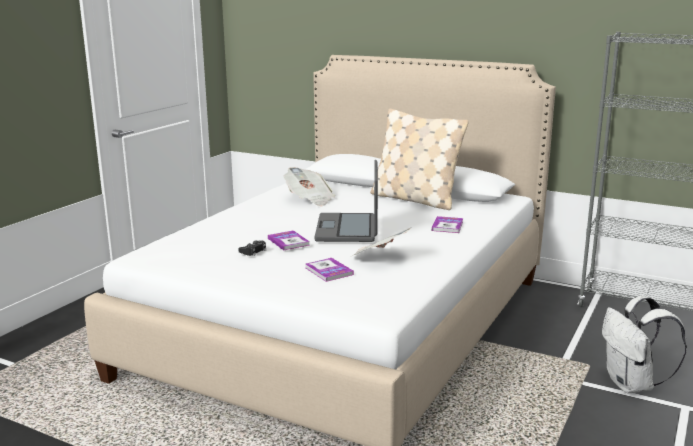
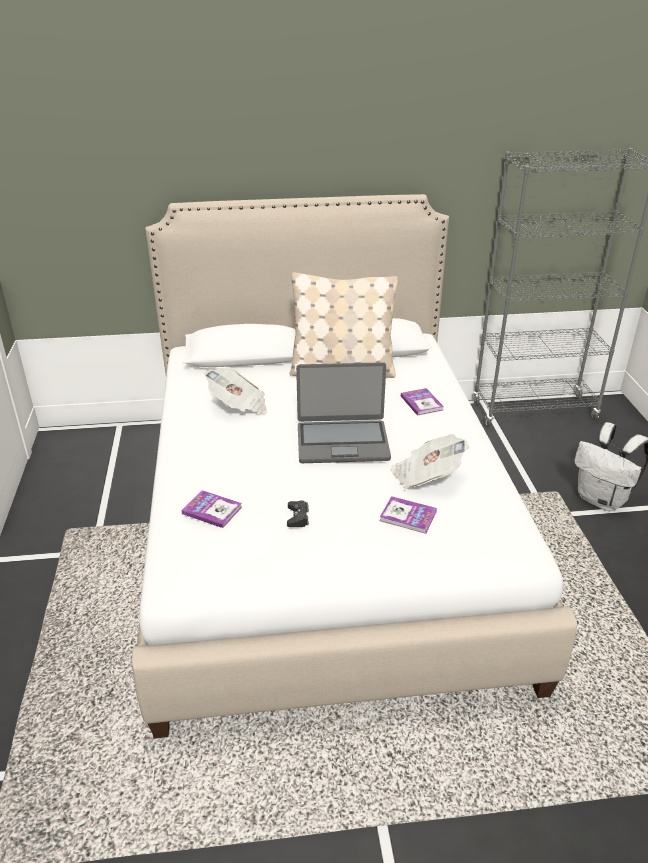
camera: 35 degrees left, 15 degrees up
book [268,230,310,250] -> book moved to [181,490,242,528]
laptop [315,160,378,242] -> laptop turned 60 degrees counterclockwise [296,362,391,463]

